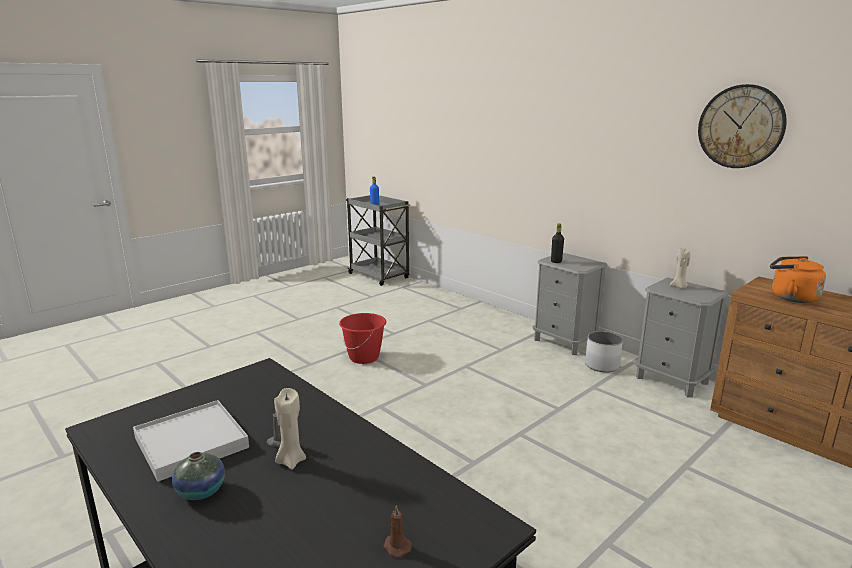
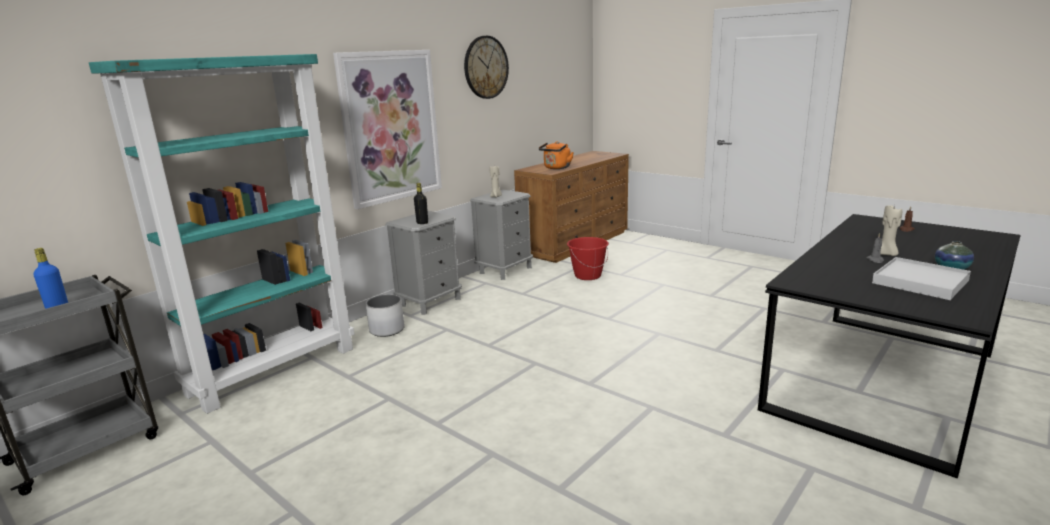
camera: 95 degrees left, 0 degrees up
red bucket [339,313,386,364] -> red bucket moved to [567,237,609,280]
white planter [585,331,623,373] -> white planter moved to [366,295,405,337]
none -> turquoise bookcase [89,54,354,414]
none -> picture [333,50,442,209]

